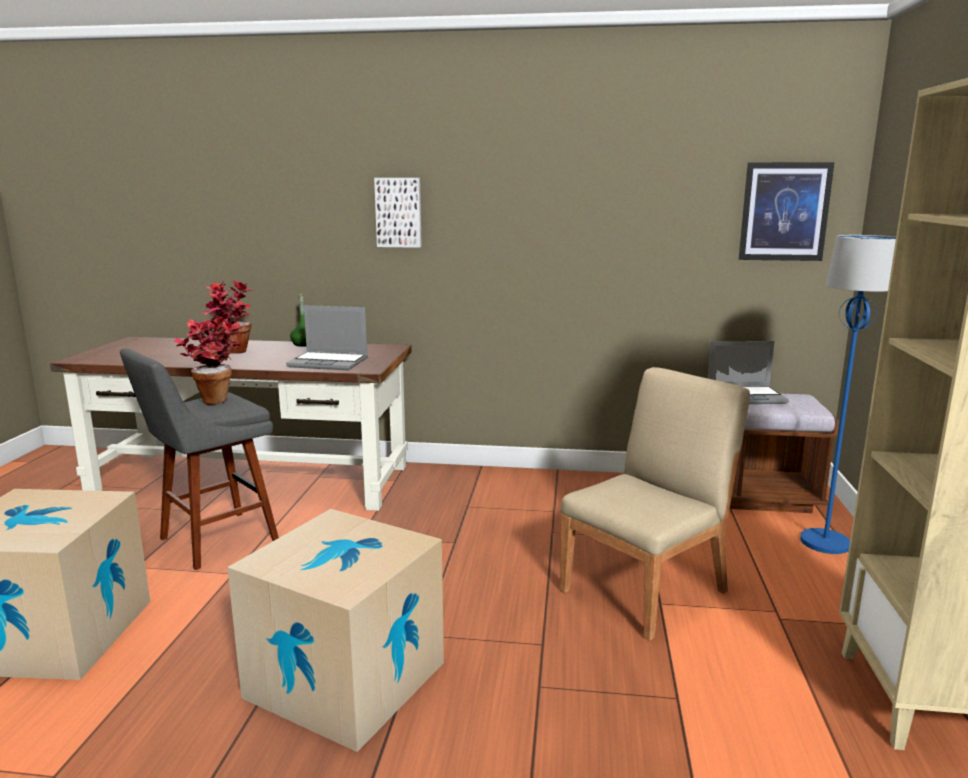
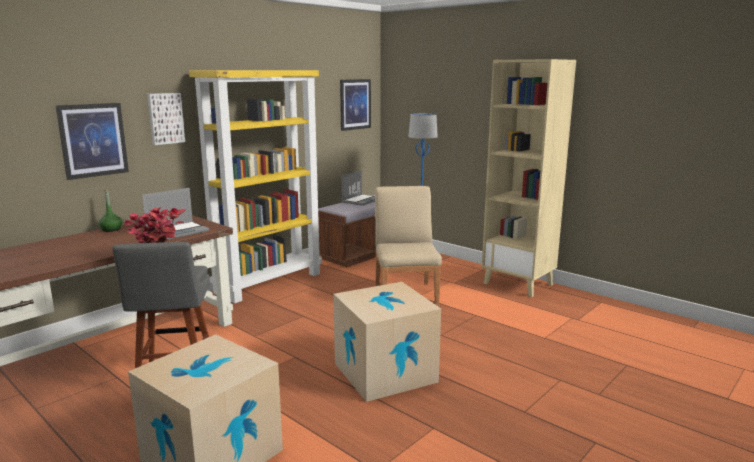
camera: 55 degrees left, 0 degrees up
potted plant [203,280,254,354] -> none
none -> picture [56,103,129,180]
none -> yellow bookcase [189,70,322,303]

